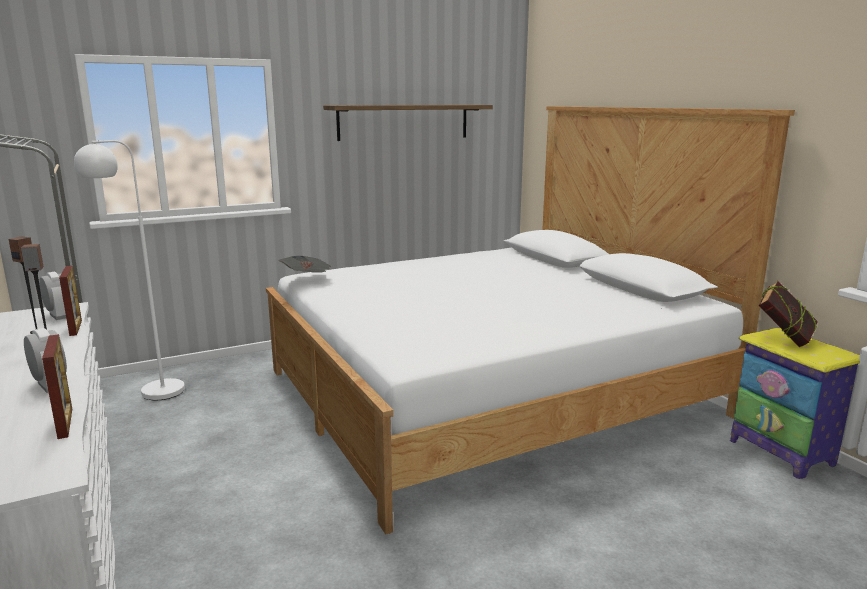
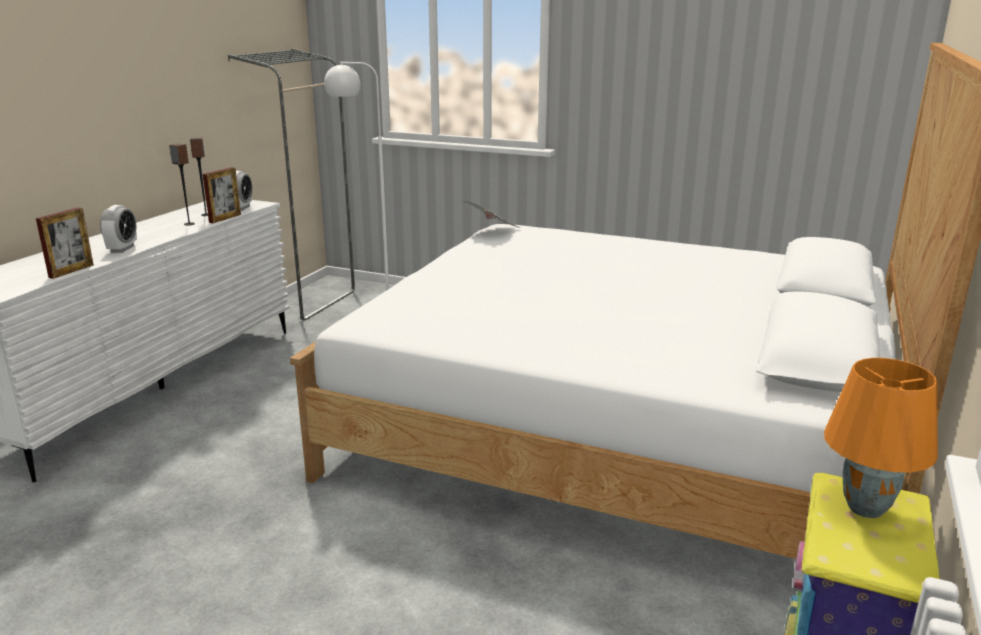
camera: 50 degrees right, 5 degrees up
shelf [323,105,493,141] -> none
book [759,281,818,347] -> orange table lamp [824,358,938,518]

